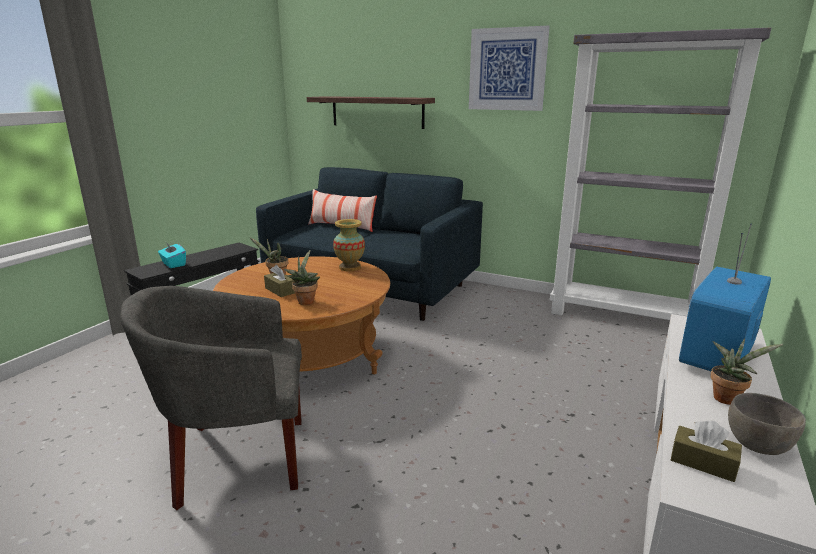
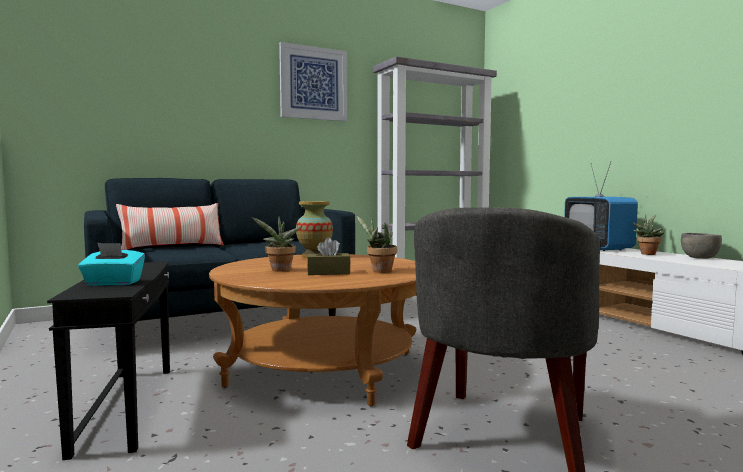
camera: 55 degrees left, 15 degrees down
shelf [307,96,435,129] -> none
brown tissue box [671,421,742,482] -> none

